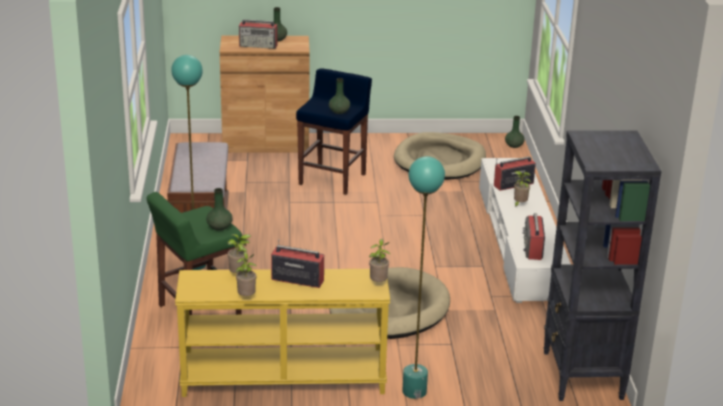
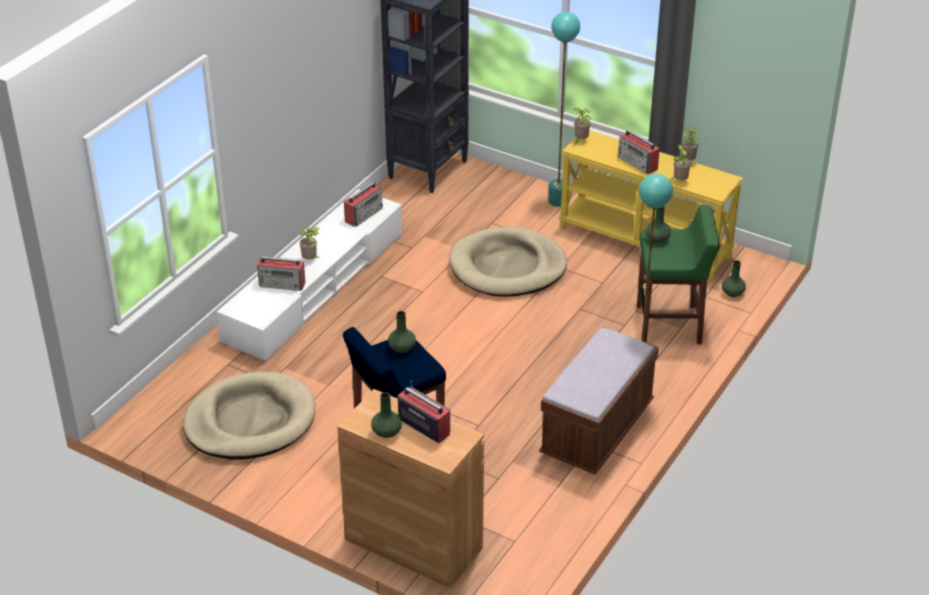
camera: 145 degrees left, 10 degrees up
green vase [505,116,525,148] -> green vase moved to [722,260,746,297]

